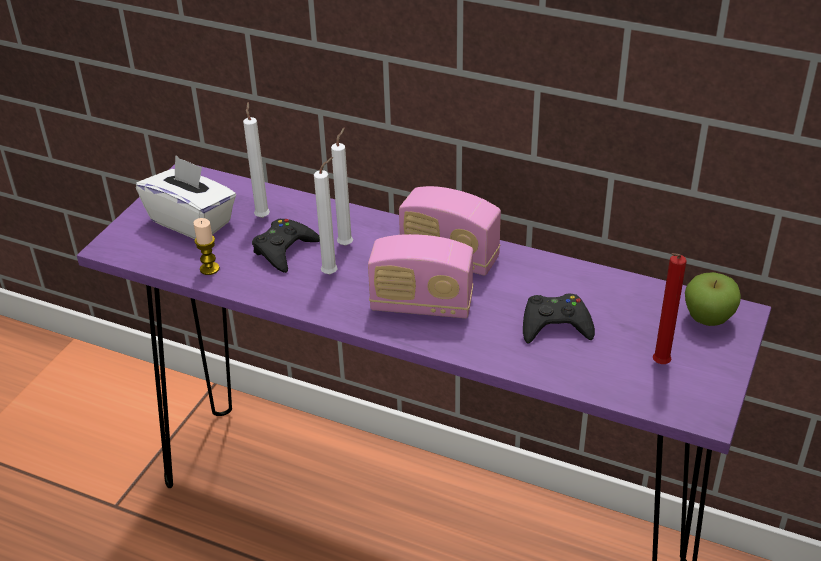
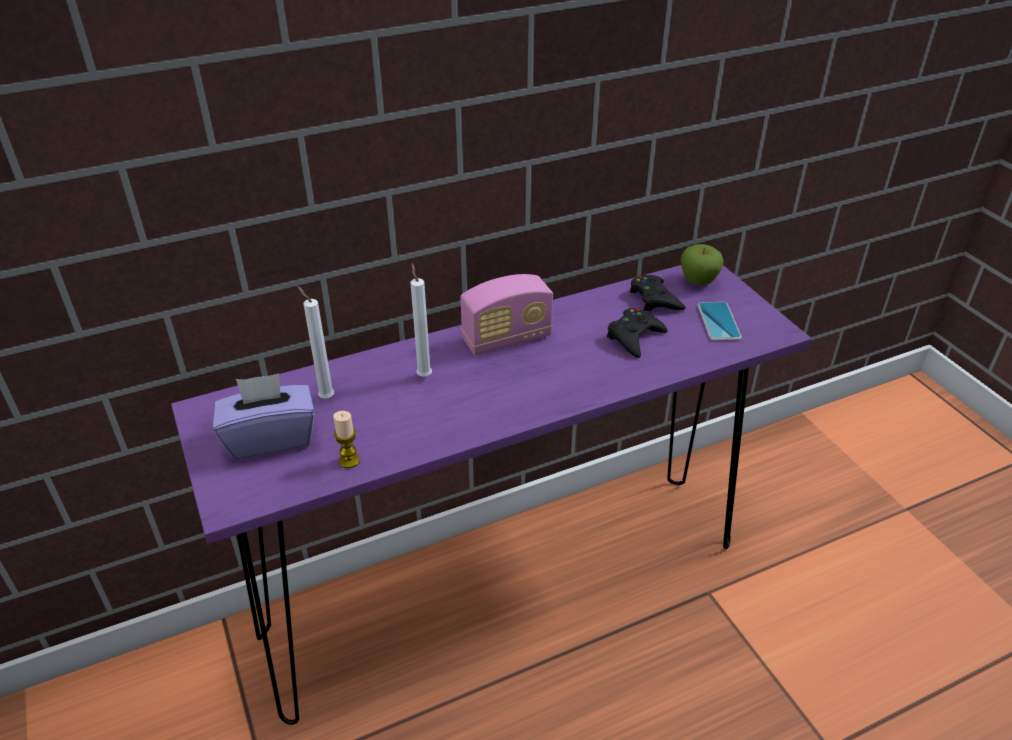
camera: 50 degrees left, 0 degrees up
white tissue box [136,155,236,239] -> purple tissue box [213,373,315,460]
black game controller [252,219,320,273] -> black game controller moved to [630,275,686,311]
white candle [314,157,338,274] -> none
radio [368,234,473,318] -> none
red candle [653,253,687,364] -> phone [698,302,742,341]

